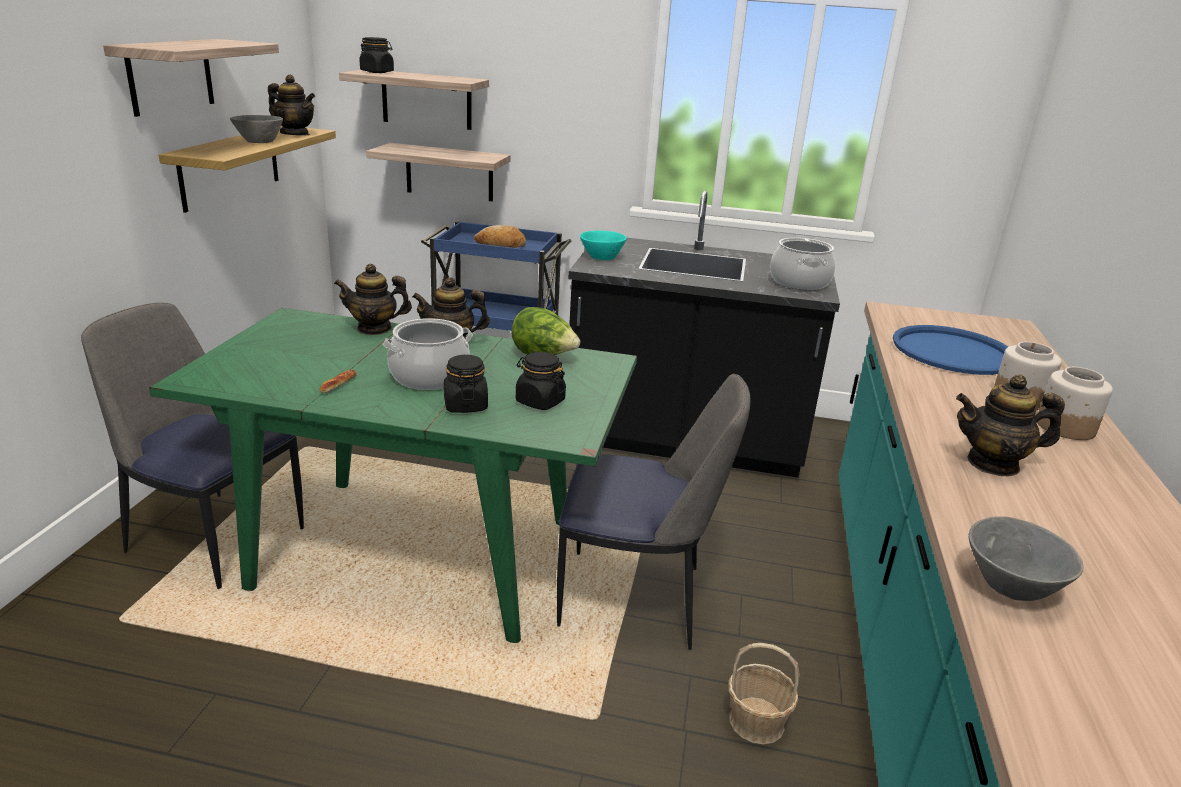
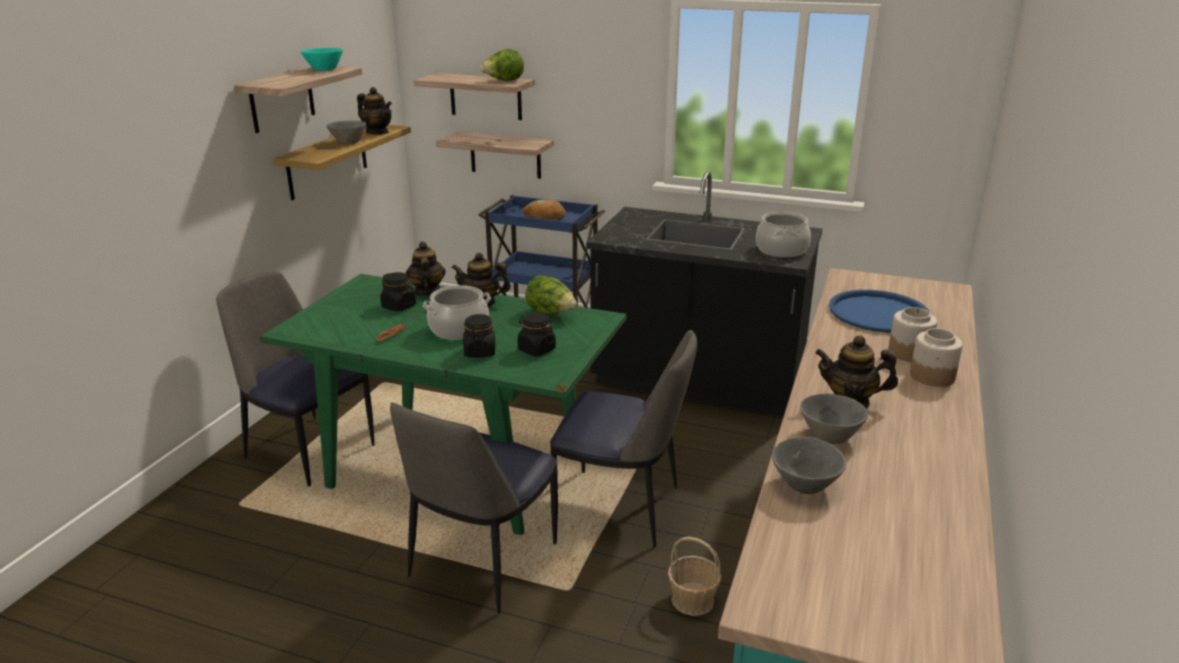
camera: 10 degrees right, 0 degrees up
teapot [334,264,412,335] -> teapot turned 75 degrees clockwise [405,242,446,296]
black jar [359,37,394,73] -> black jar moved to [380,272,416,311]
turquoise bowl [580,231,627,260] -> turquoise bowl moved to [301,48,343,71]
none -> chair [390,402,558,614]
none -> lettuce [480,49,524,81]
none -> grey bowl [800,393,868,444]

